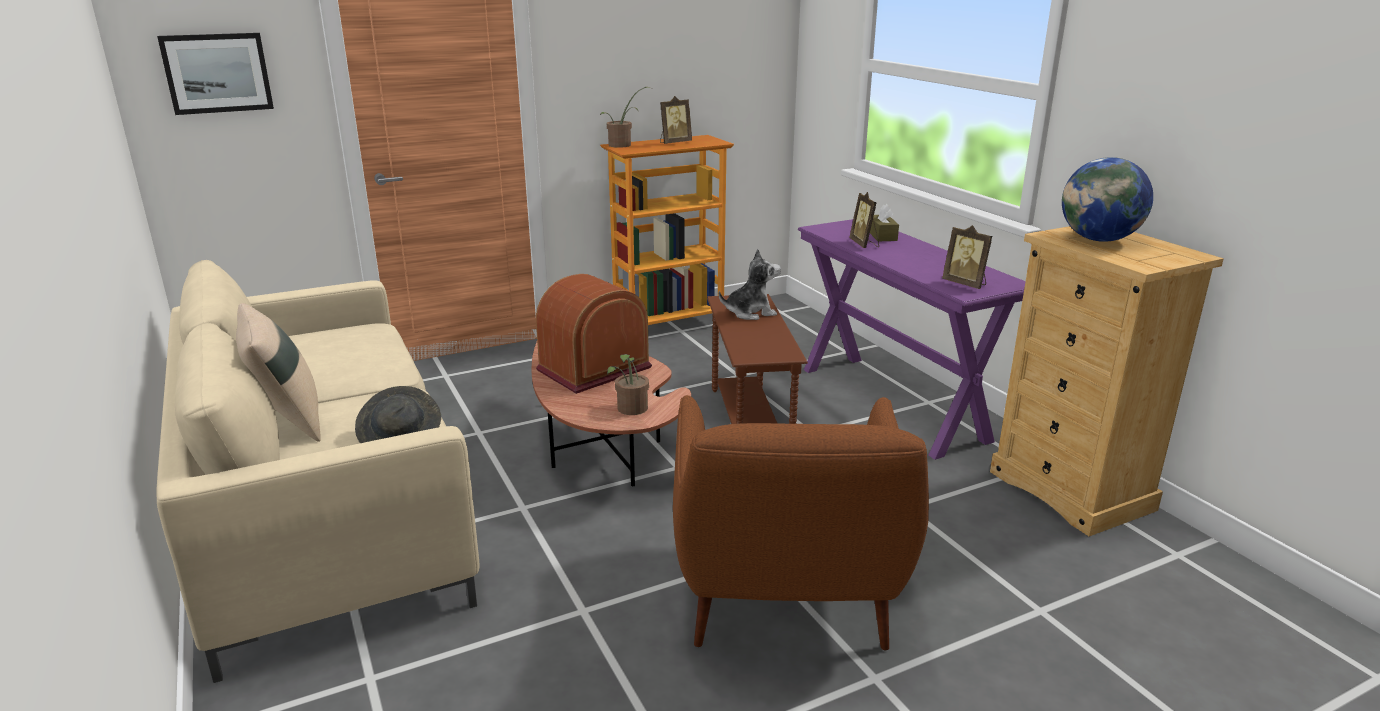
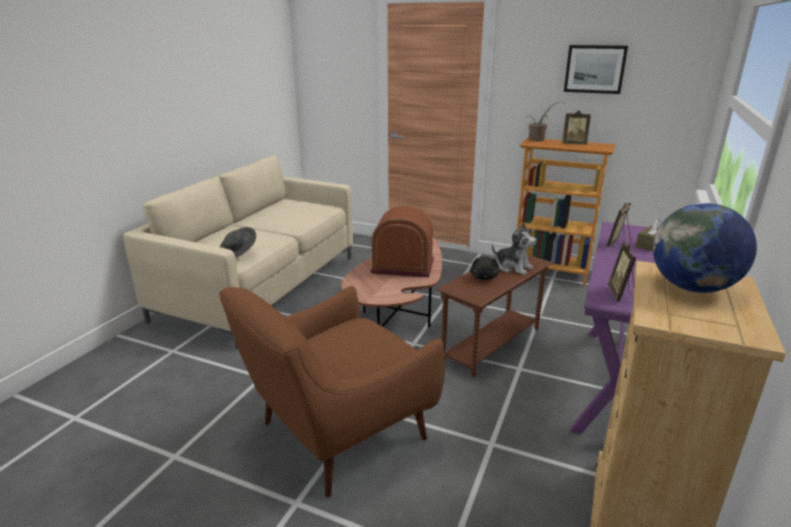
camera: 50 degrees right, 0 degrees up
picture [157,33,274,115] -> picture moved to [564,45,628,94]
beige pillow [236,303,321,442] -> none
potted plant [607,354,649,415] -> none
none -> black plush toy [470,256,499,280]

